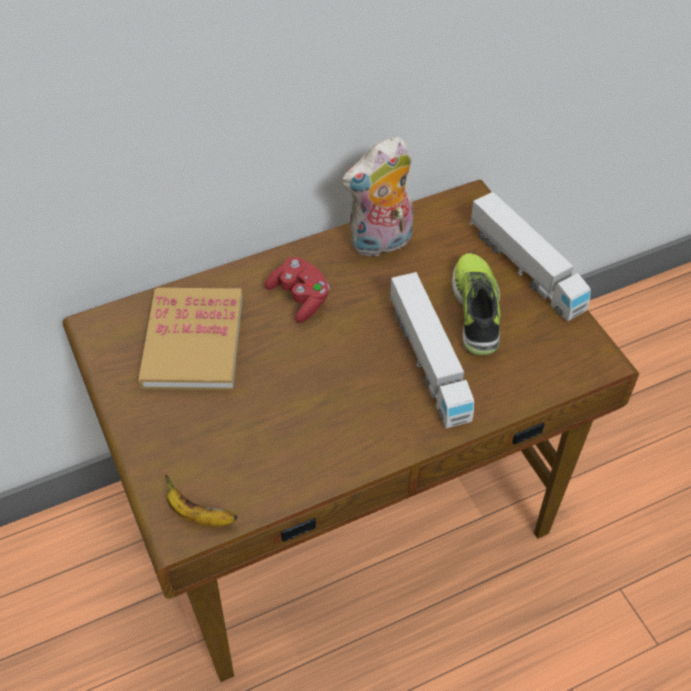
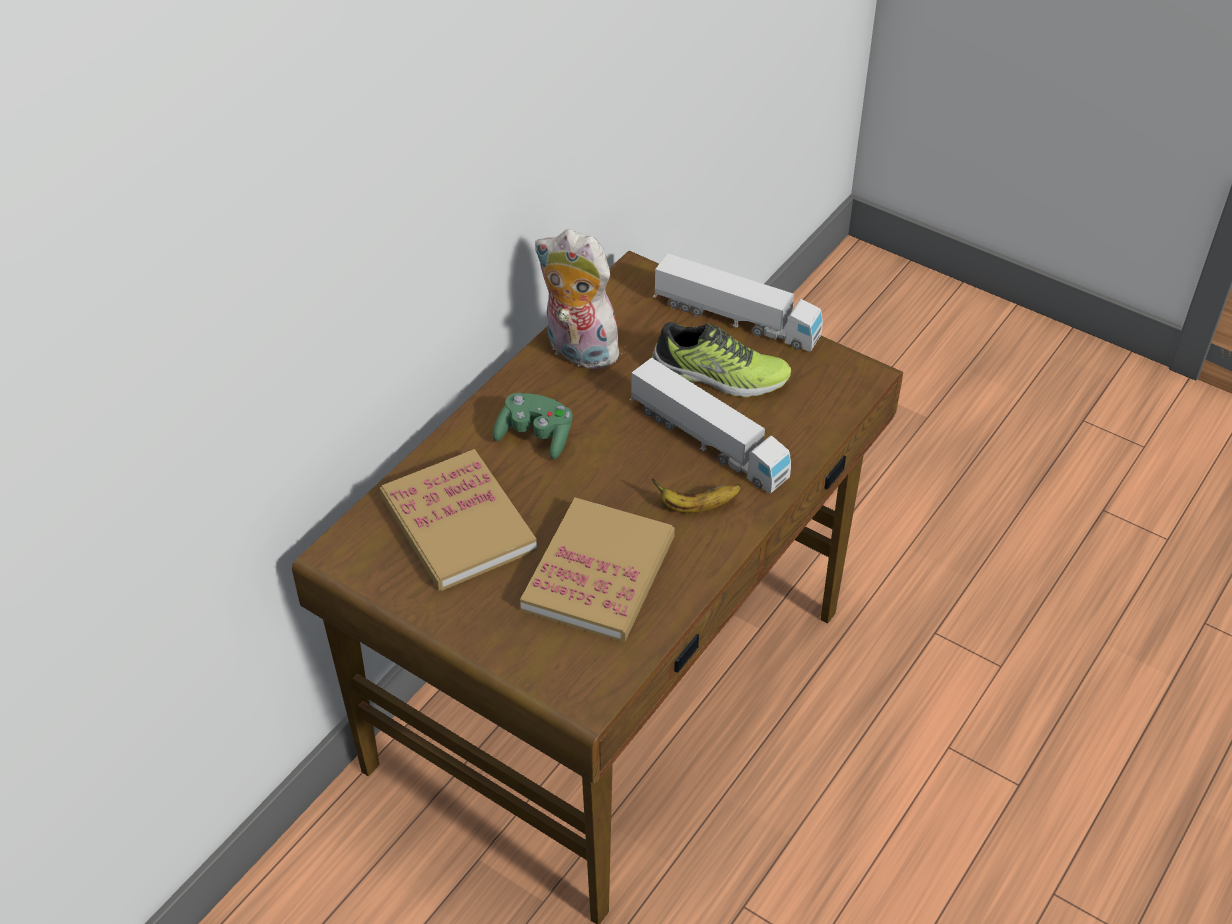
camera: 30 degrees left, 5 degrees down
banana [165,474,237,527] -> banana moved to [652,479,741,513]
red game controller [265,257,330,323] -> green game controller [493,393,573,459]
plush toy [342,136,413,257] -> plush toy turned 90 degrees clockwise [535,229,622,369]
shoe [452,253,501,356] -> shoe turned 135 degrees clockwise [652,322,791,397]
none -> book [520,498,675,642]

